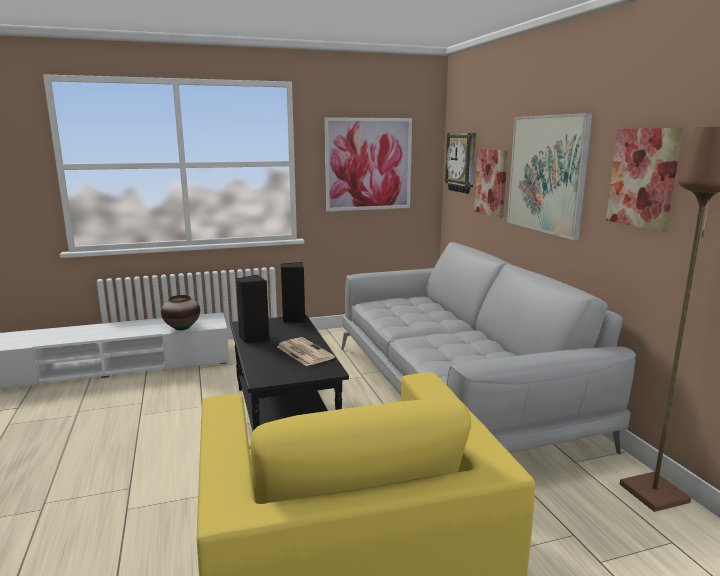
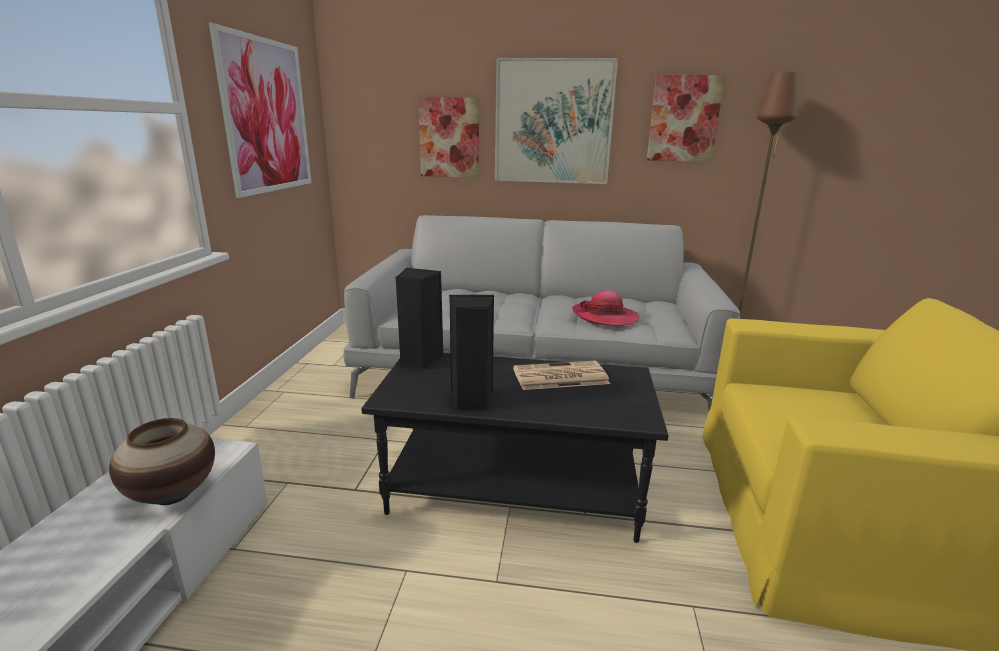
camera: 65 degrees left, 5 degrees up
wall clock [444,133,476,194] -> none
none -> hat [572,290,639,326]

